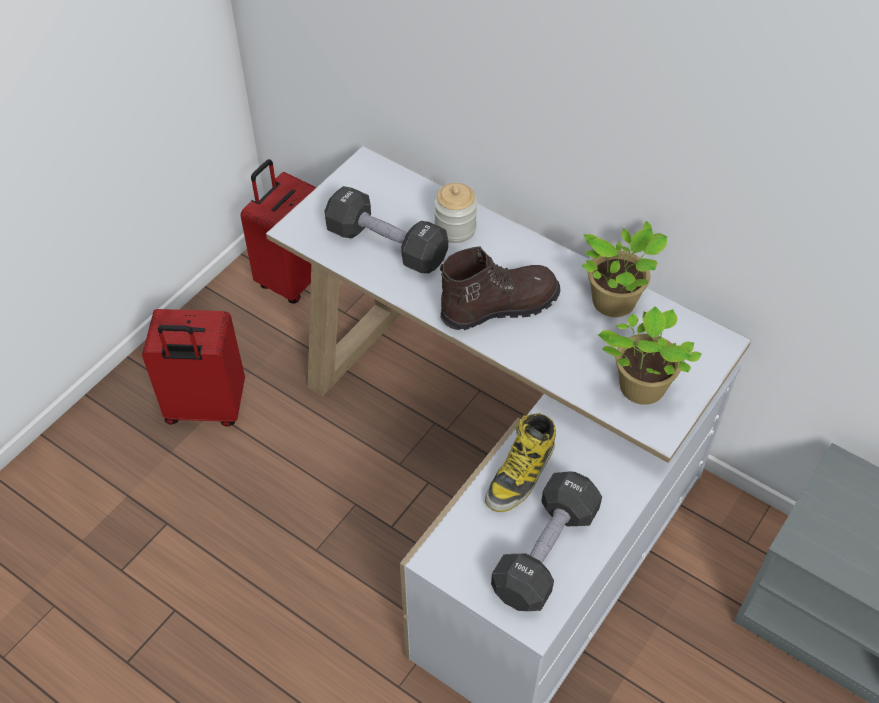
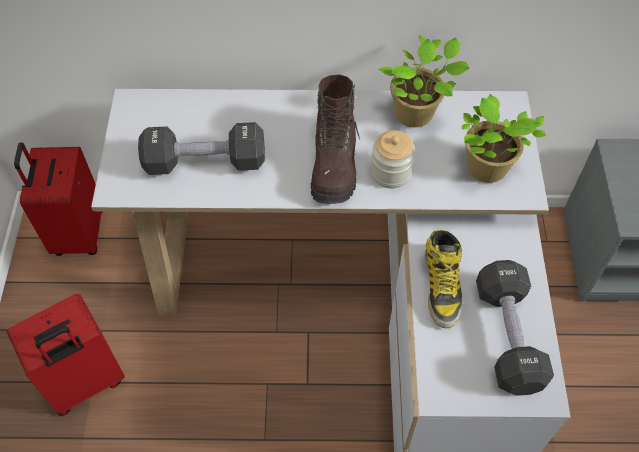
camera: 35 degrees left, 5 degrees up
jar [434,183,477,243] -> jar moved to [371,130,415,188]
brown boot [440,246,560,330] -> brown boot turned 150 degrees clockwise [311,74,360,204]

